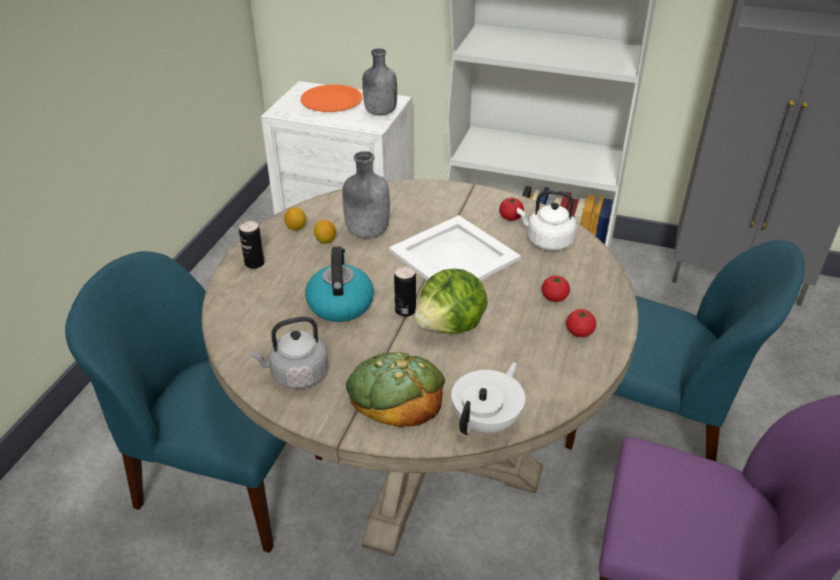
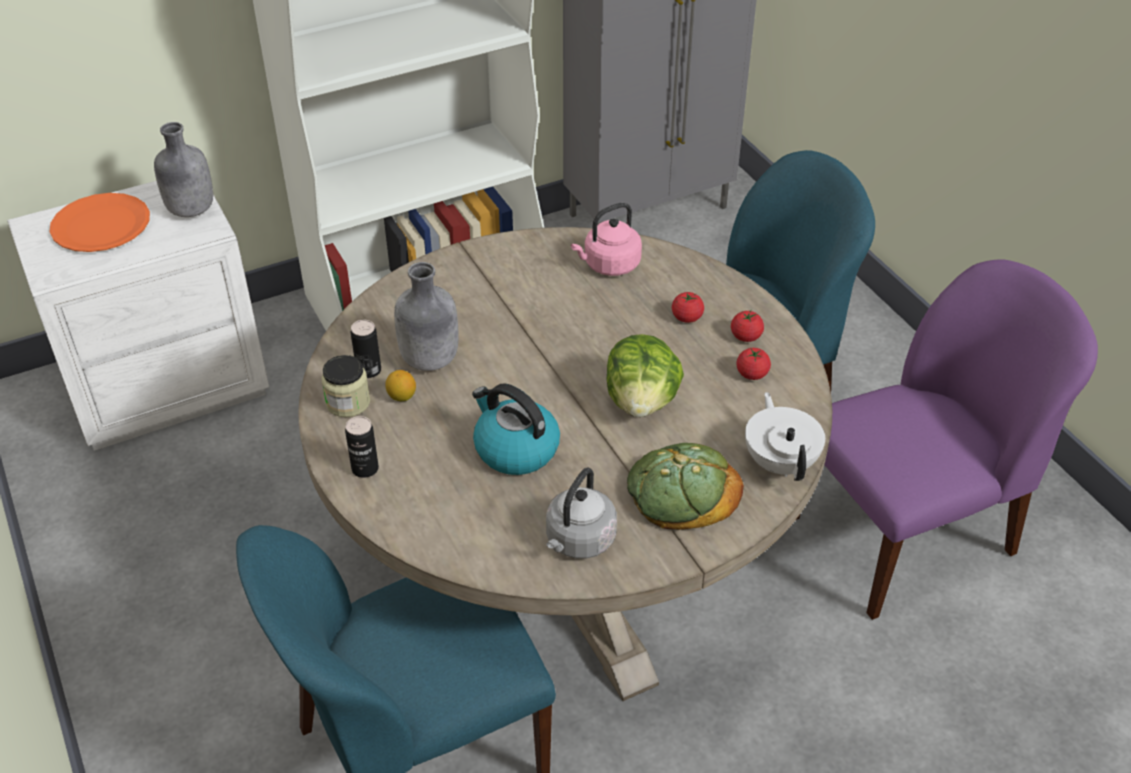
camera: 45 degrees left, 5 degrees up
lemon [284,207,306,230] -> jar [322,355,370,417]
white tray [389,215,521,281] -> none
can [394,266,416,317] -> can moved to [351,320,381,378]
tomato [499,198,524,221] -> tomato moved to [736,348,771,380]
white kettle [517,190,576,251] -> pink kettle [571,203,642,276]

